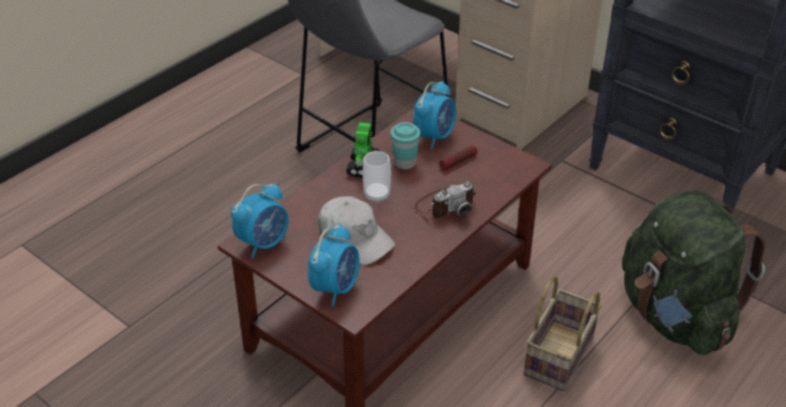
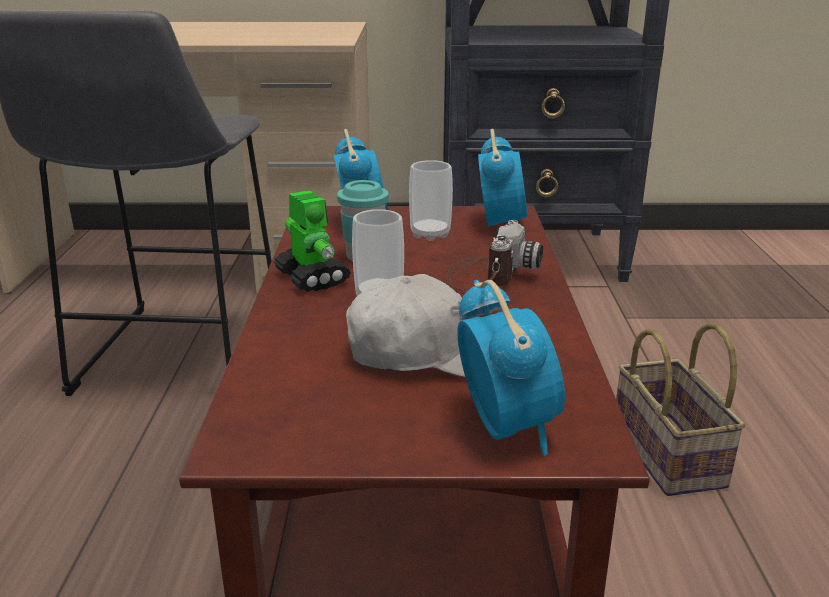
camera: 40 degrees left, 15 degrees down
alarm clock [231,183,289,259] -> alarm clock moved to [478,129,527,226]
flashlight [439,145,478,170] -> cup [409,160,453,241]
green backpack [622,190,765,355] -> none

